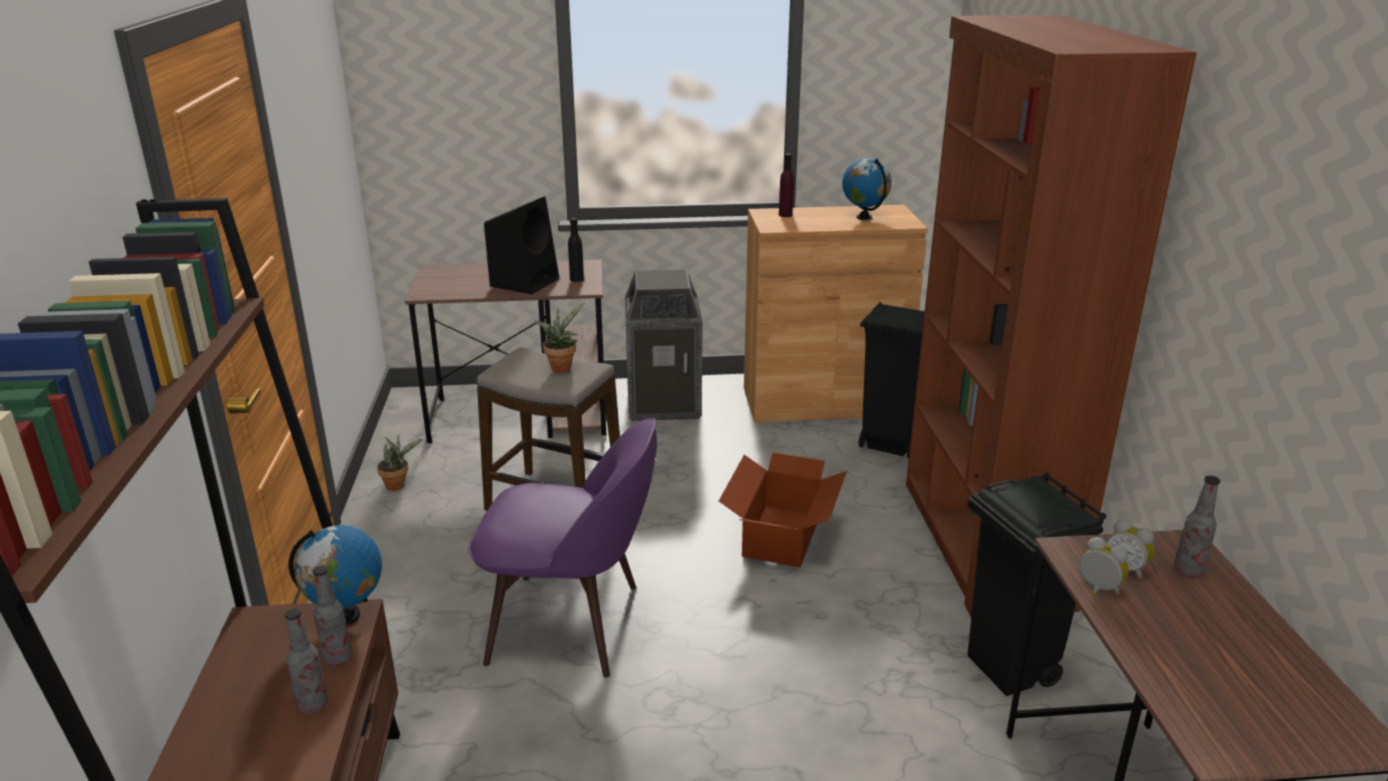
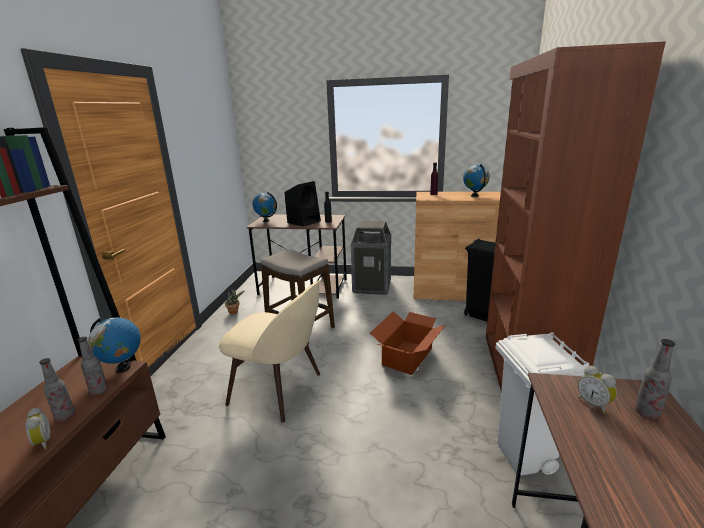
camera: 15 degrees right, 5 degrees down
purple chair [468,418,657,678] -> beige chair [218,281,320,423]
potted plant [534,302,585,372] -> none
black trash can [968,472,1106,696] -> white trash can [496,332,589,476]
alarm clock [1080,537,1129,595] -> alarm clock moved to [25,408,50,449]
none -> globe [252,192,277,222]

